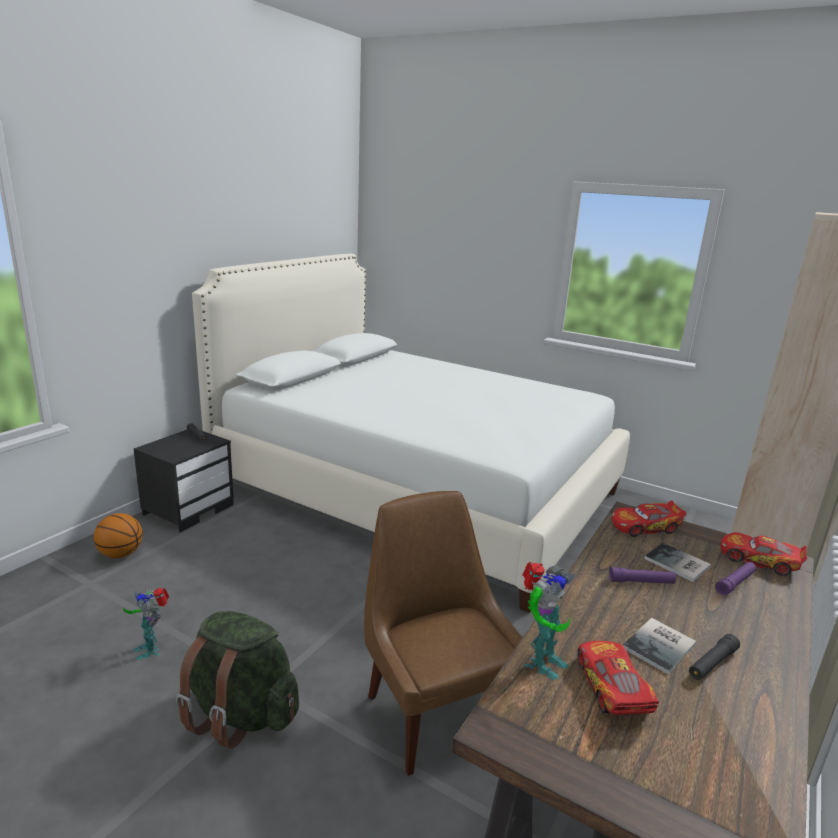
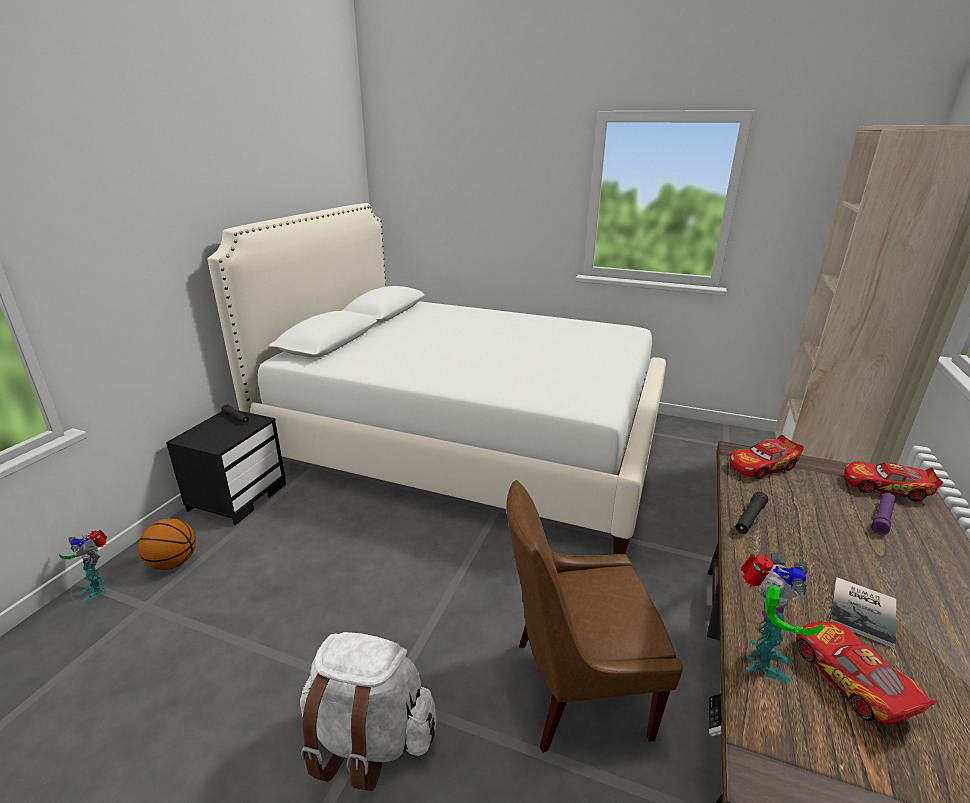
camera: 10 degrees left, 5 degrees up
toy robot [123,588,169,660] -> toy robot moved to [59,530,108,601]
green backpack [176,611,299,749] -> white backpack [300,632,437,791]
brown chair [364,491,523,776] -> brown chair turned 60 degrees counterclockwise [506,480,683,753]
purple flashlight [609,567,676,584] -> none
book [644,543,711,582] -> none
black flashlight [689,634,740,680] -> black flashlight moved to [735,492,768,534]

